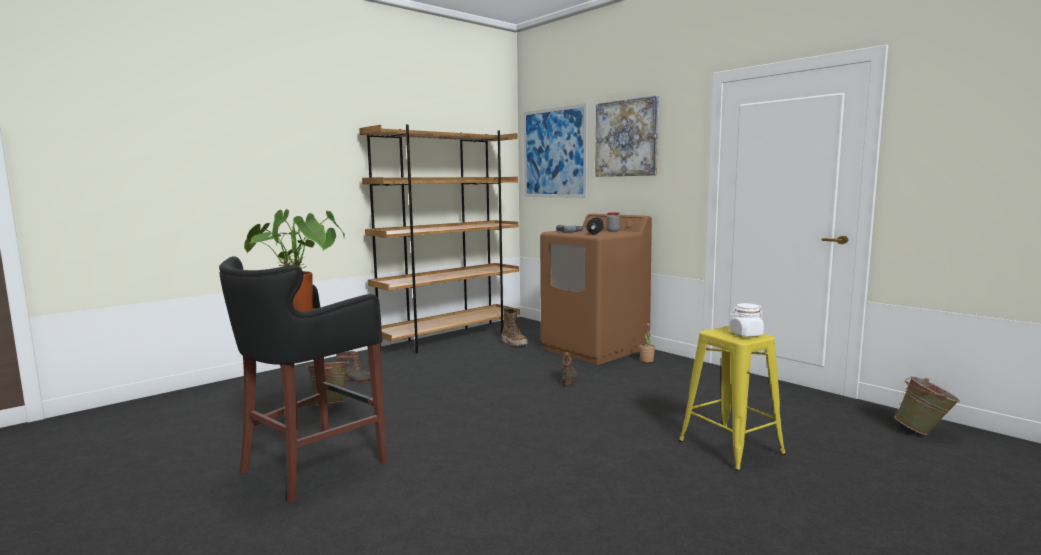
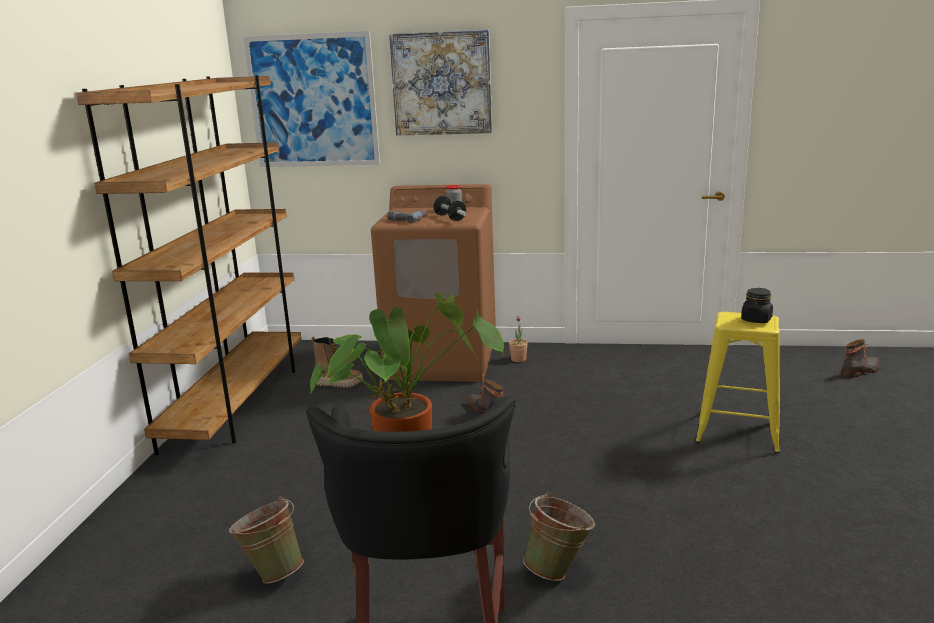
camera: 40 degrees left, 10 degrees up
boot [336,351,371,382] -> boot moved to [841,339,880,378]
white jar [730,303,764,337] -> black jar [741,288,773,323]
green bucket [895,376,960,435] -> green bucket moved to [523,492,595,581]

